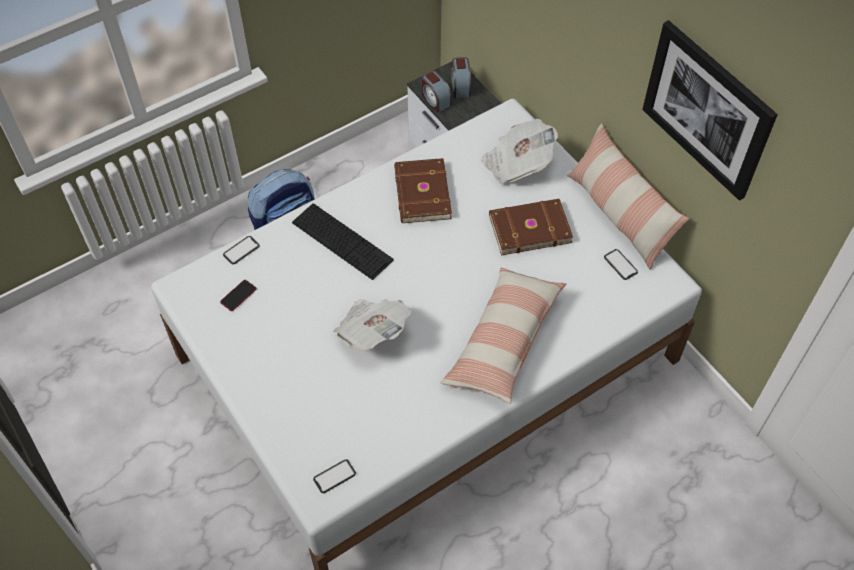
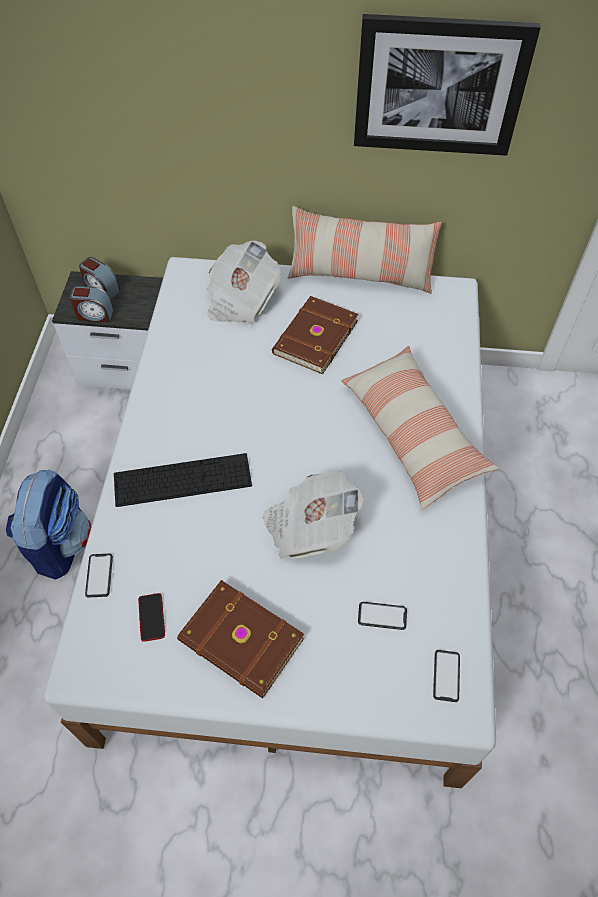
camera: 50 degrees left, 0 degrees up
brown book [394,158,452,223] -> brown book moved to [177,580,304,698]
phone [604,249,638,280] -> phone moved to [358,602,407,630]

